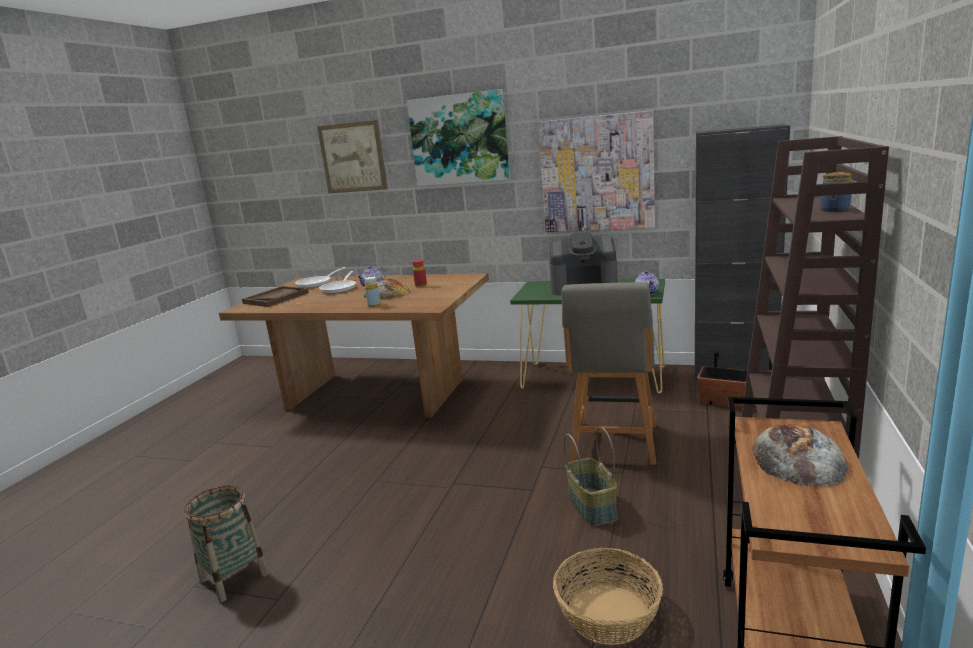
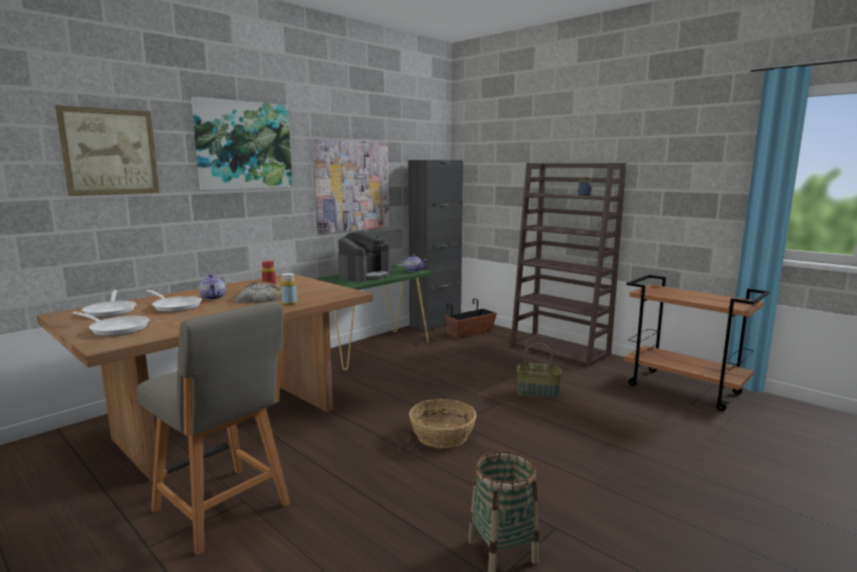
camera: 65 degrees left, 5 degrees down
brown tray [242,286,309,307] -> frying pan [72,312,149,336]
basket [553,548,663,645] -> basket moved to [409,399,477,448]
grey chair [562,282,656,465] -> grey chair moved to [137,302,290,555]
bread [752,424,848,487] -> none

